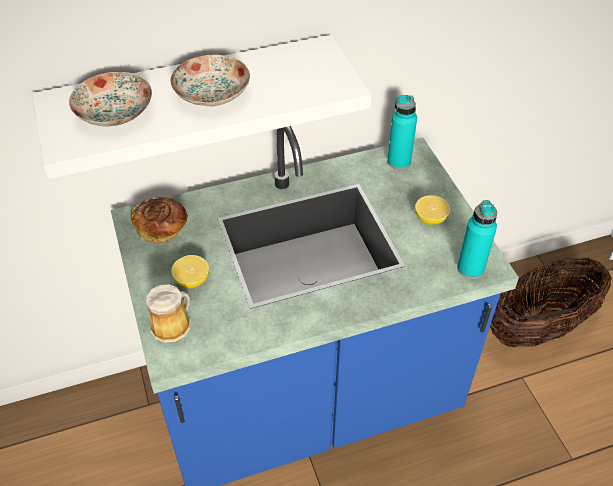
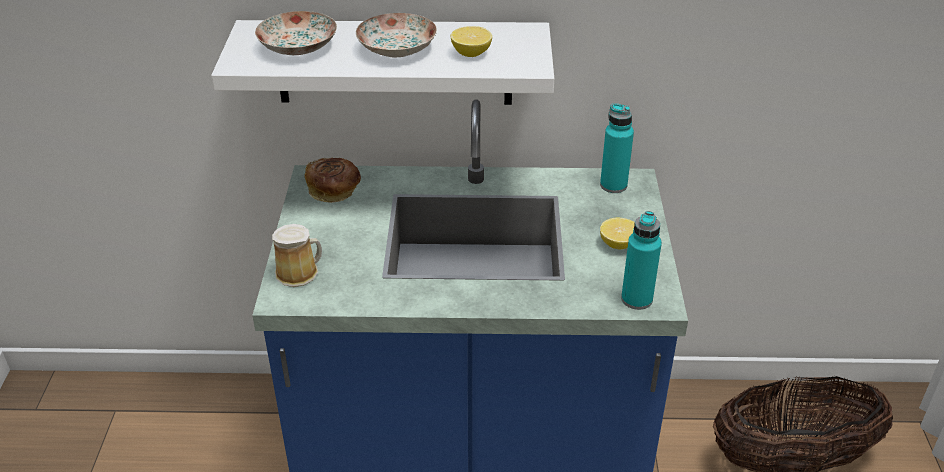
camera: 20 degrees right, 10 degrees down
lemon [171,255,209,288] -> lemon moved to [451,26,492,57]

